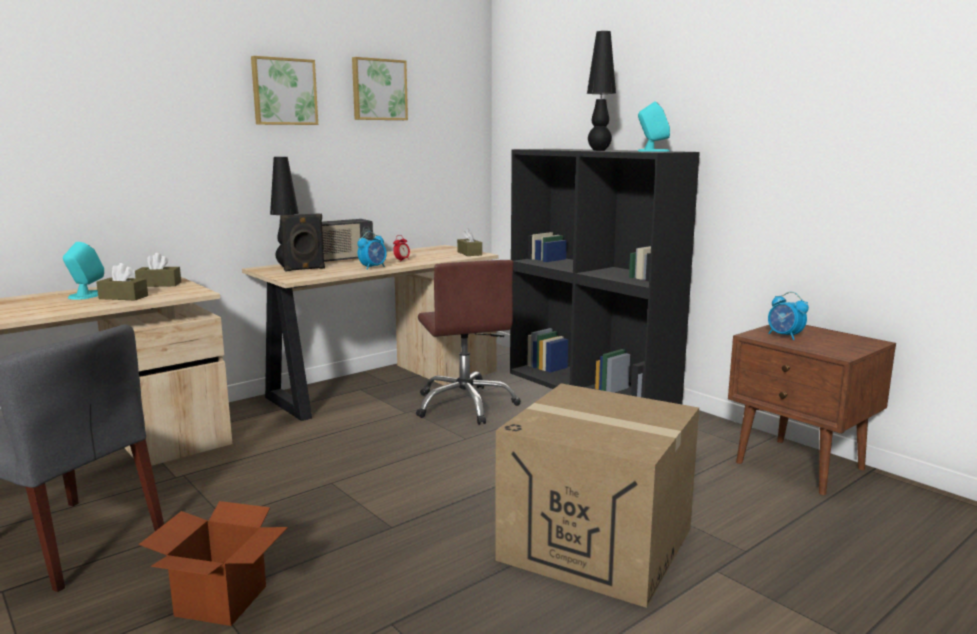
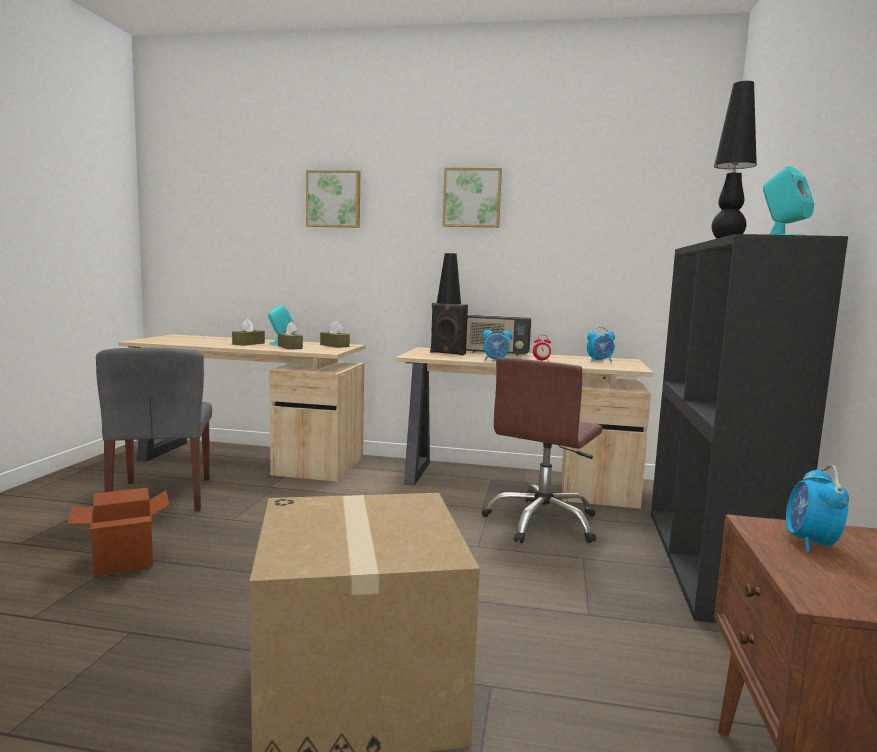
camera: 50 degrees right, 5 degrees down
picture [352,57,408,120] -> picture moved to [306,170,360,228]
brown tissue box [457,228,482,256] -> brown tissue box moved to [232,319,265,346]
none -> alarm clock [587,327,615,362]

